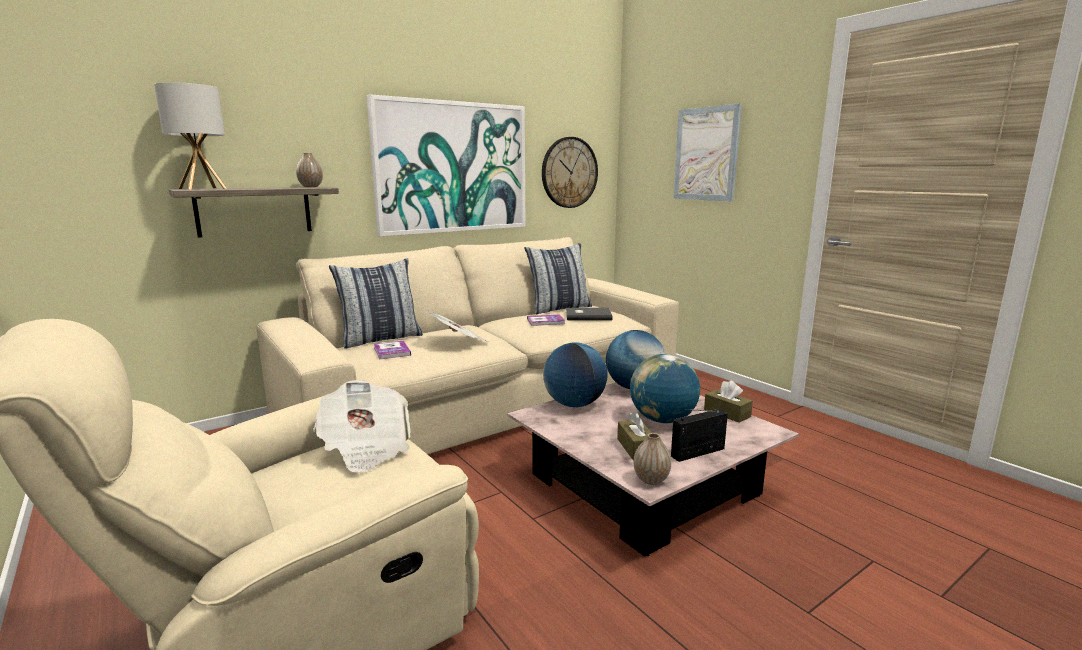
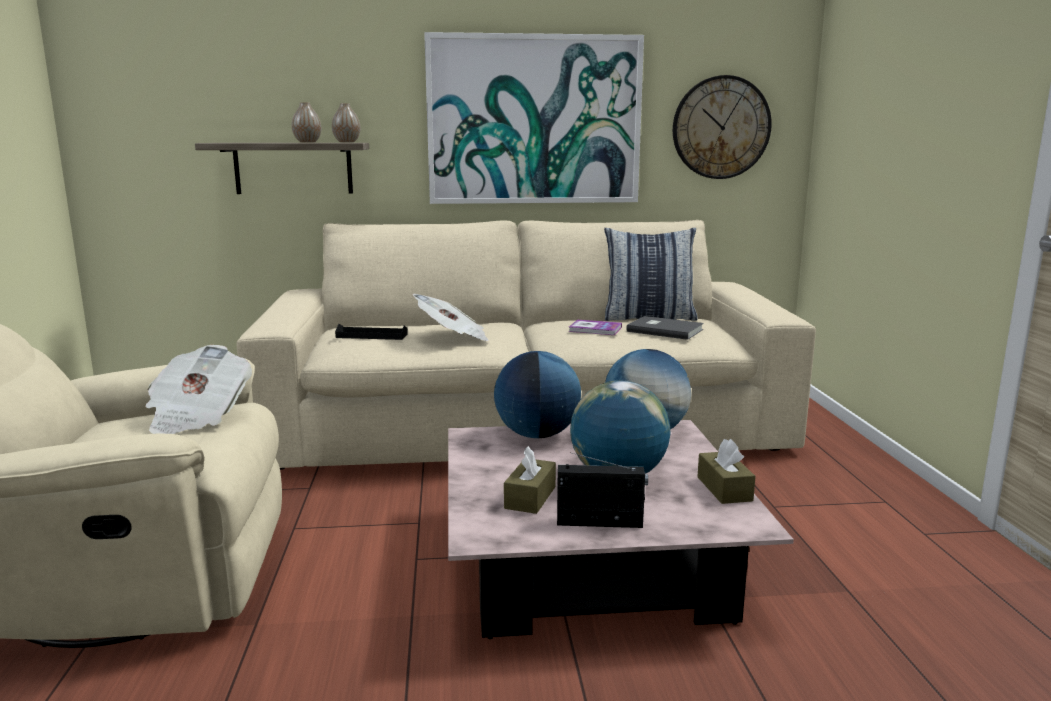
camera: 30 degrees right, 0 degrees up
table lamp [154,82,227,190] -> none
pillow [329,258,423,349] -> none
book [374,341,411,359] -> black tray [335,324,408,340]
vase [634,433,671,485] -> vase moved to [292,102,321,143]
picture [673,103,742,202] -> none

